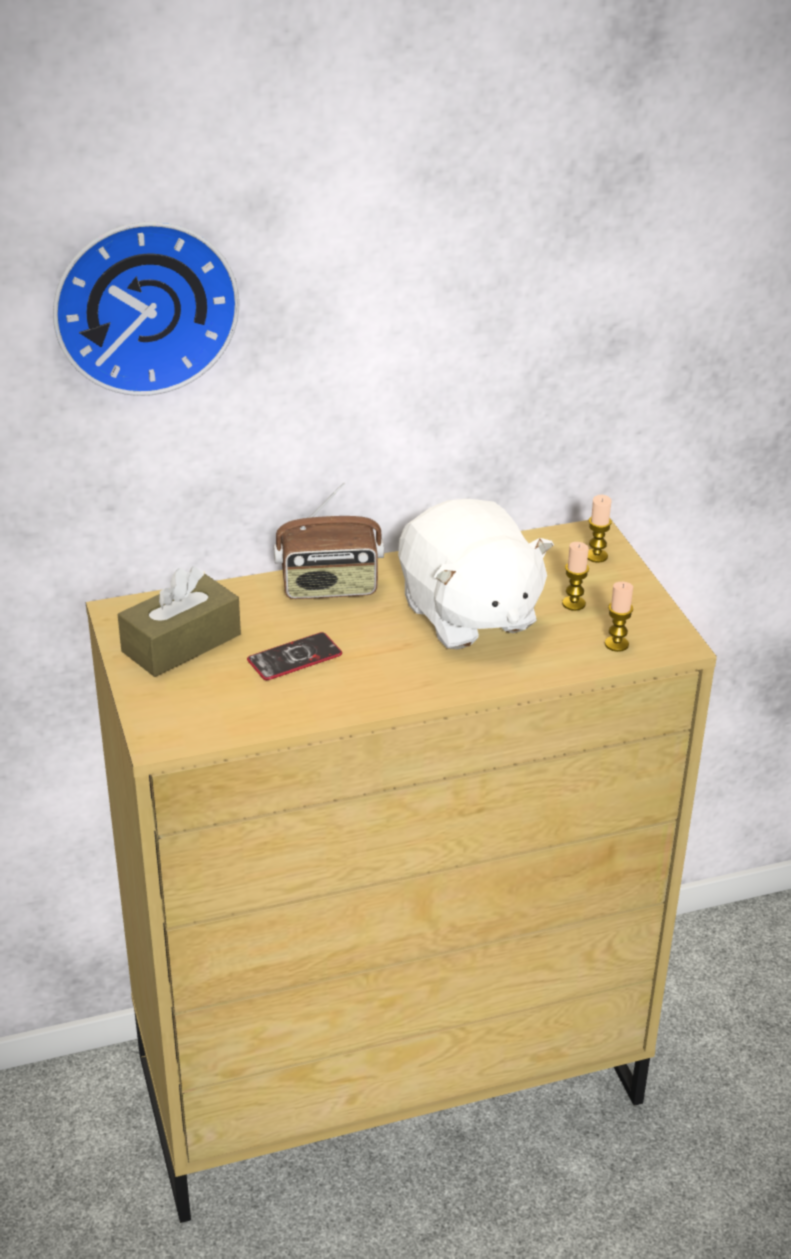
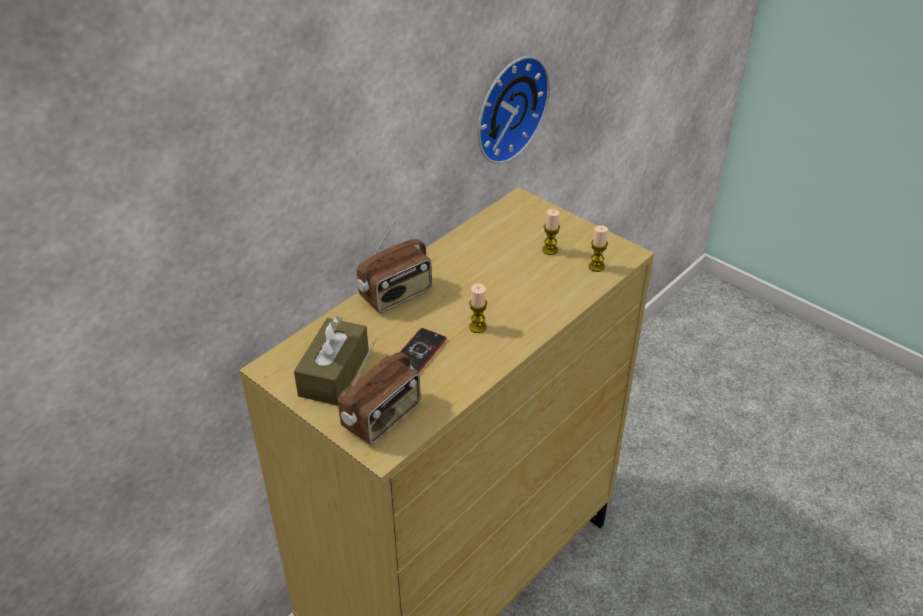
camera: 30 degrees left, 5 degrees up
wall clock [53,222,239,396] -> wall clock moved to [478,56,550,164]
white plush toy [398,499,554,650] -> none
candle [588,495,612,563] -> candle moved to [469,283,487,333]
none -> radio [338,337,420,445]

